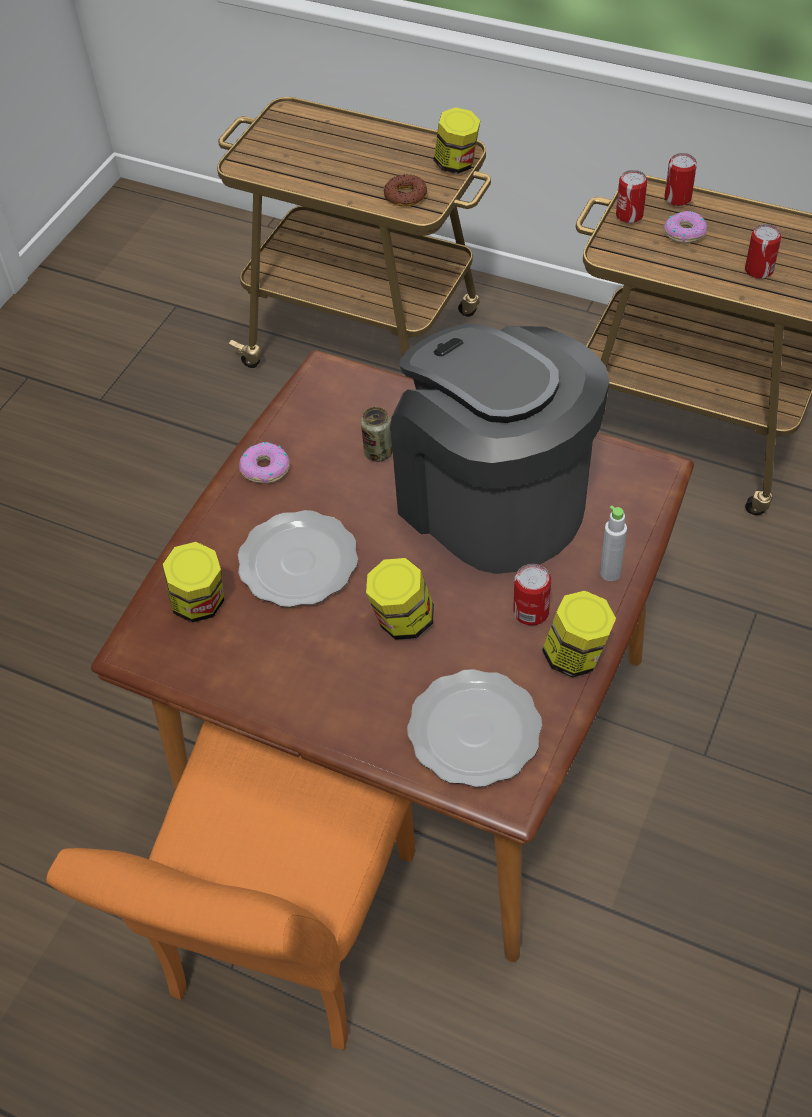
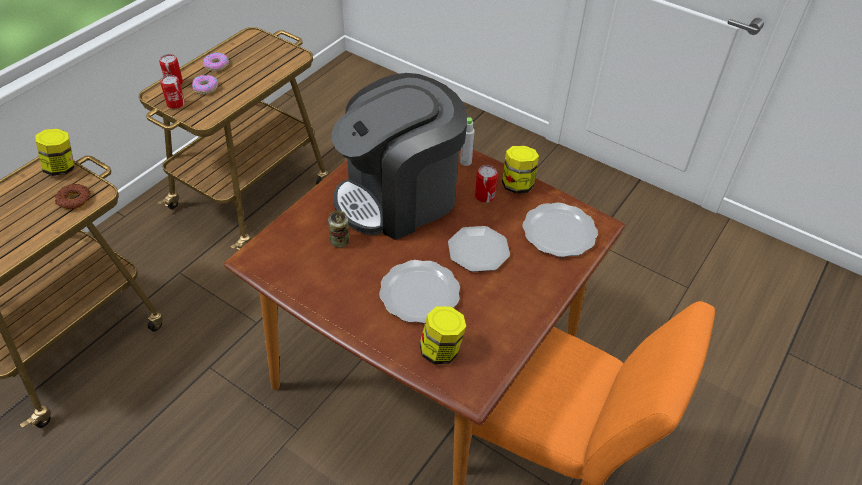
camera: 85 degrees left, 5 degrees down
donut [239,442,290,484] -> donut moved to [203,52,229,71]
jar [366,558,434,640] -> plate [448,226,510,272]
can [745,224,781,279] -> none

